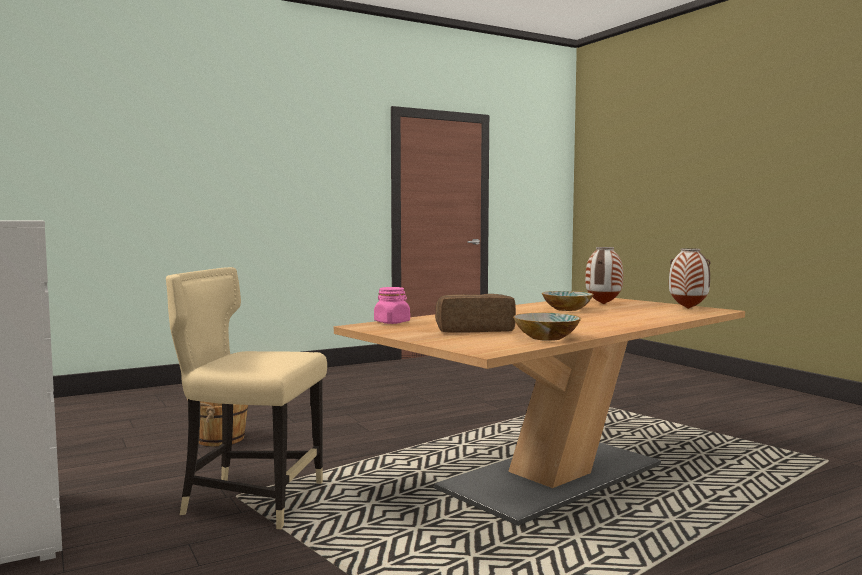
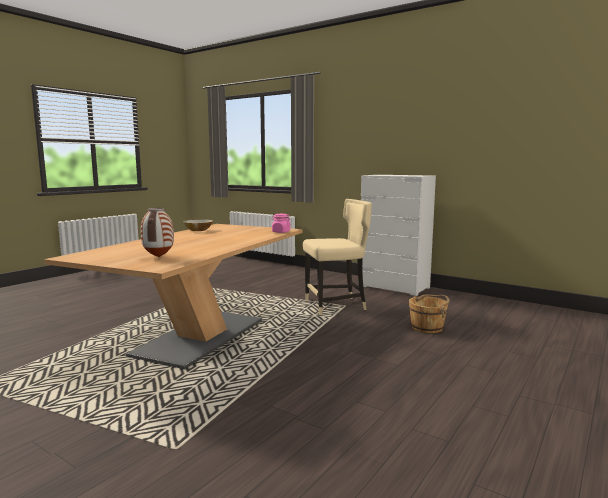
camera: 155 degrees right, 5 degrees up
bread [435,294,516,333] -> none
bowl [542,291,593,311] -> none
vase [669,248,711,309] -> none

